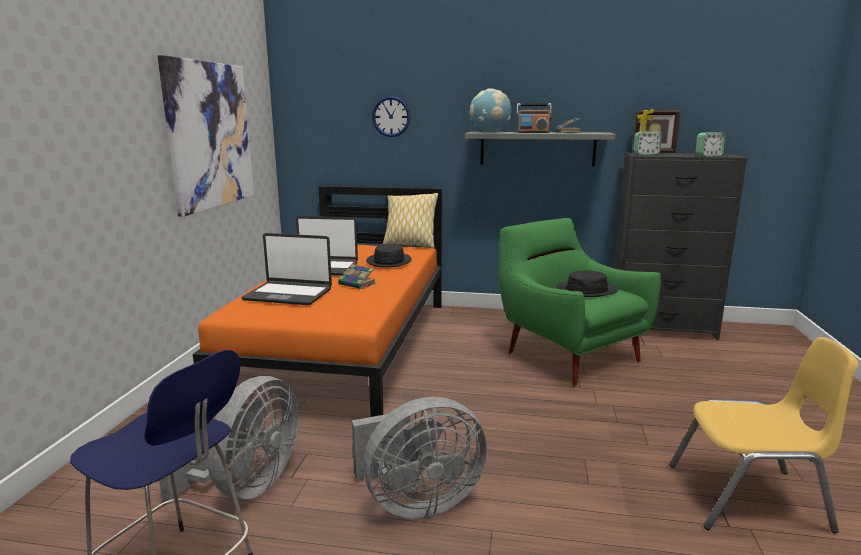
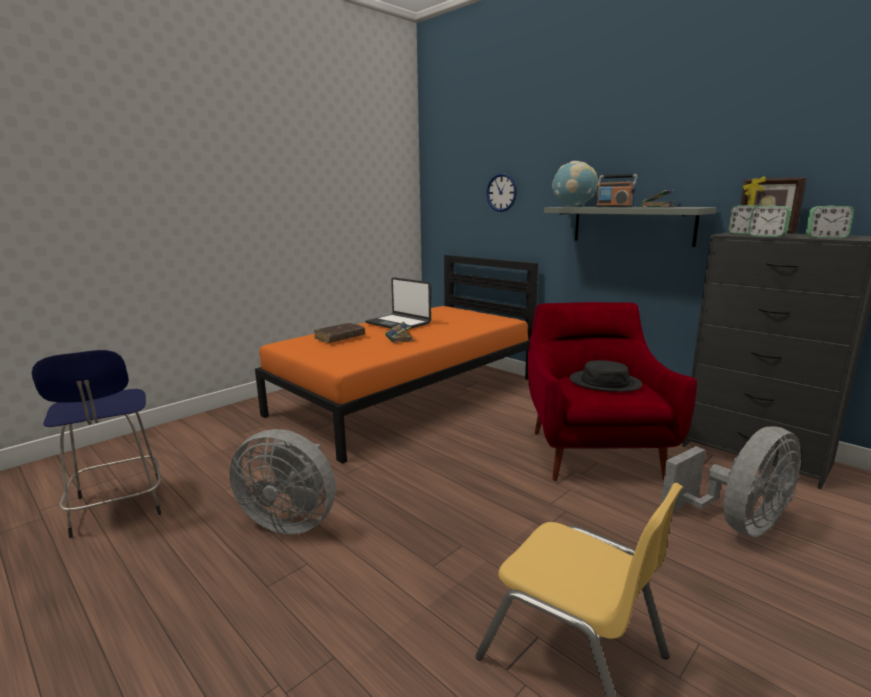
camera: 35 degrees right, 0 degrees up
picture [158,55,254,217] -> none
grey fan [159,376,298,500] -> grey fan moved to [661,426,801,537]
laptop [241,233,332,305] -> brown book [314,323,365,343]
black hat [366,244,412,267] -> none
pillow [383,193,438,248] -> none
green armchair [498,218,661,386] -> red armchair [528,302,697,481]
none -> alarm clock [748,206,791,237]

